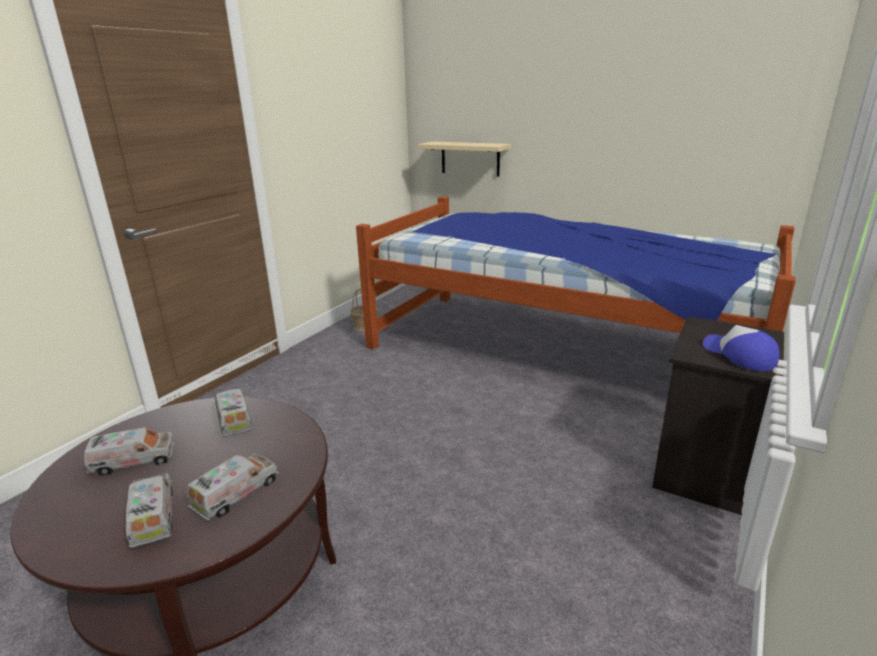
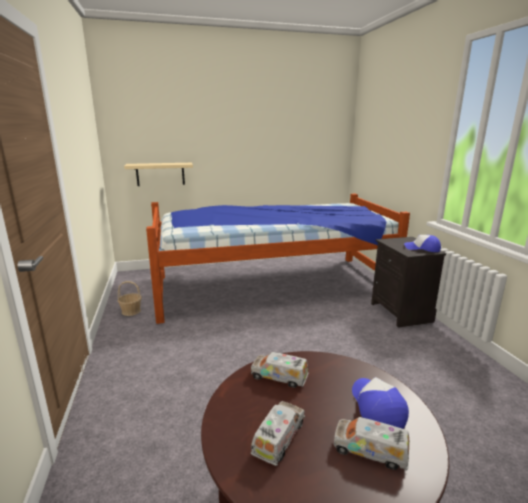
camera: 45 degrees left, 5 degrees down
toy truck [187,453,278,521] -> cap [352,377,409,429]

